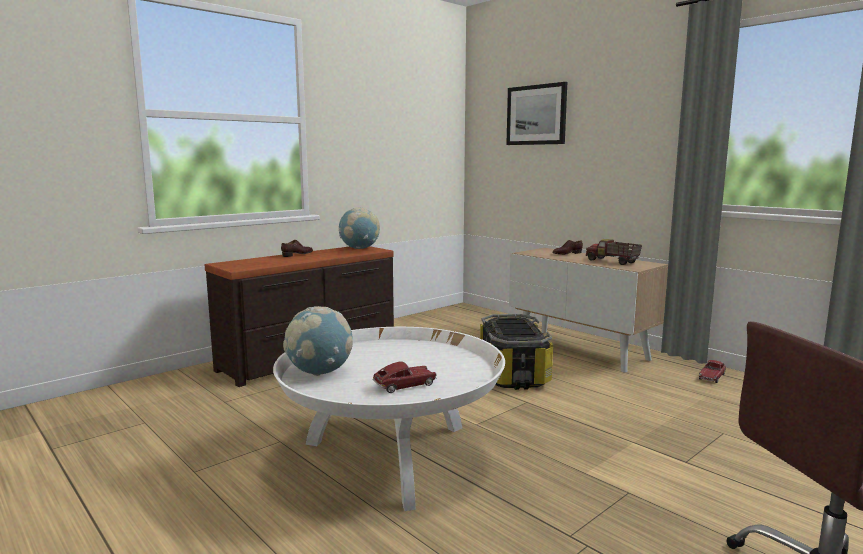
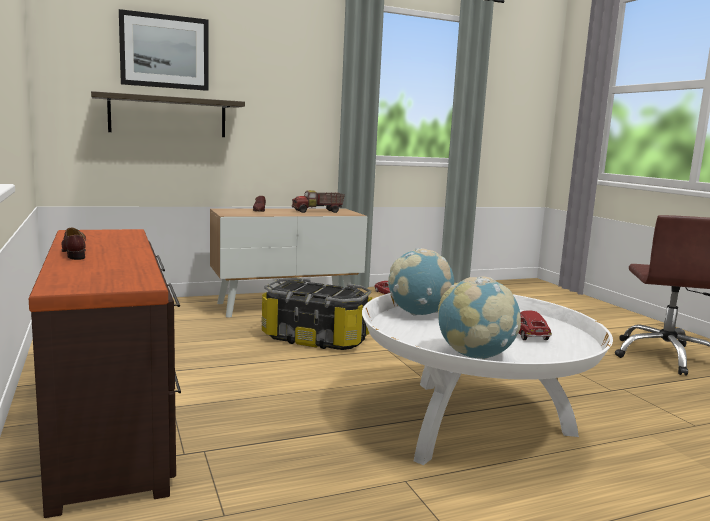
camera: 70 degrees left, 0 degrees up
globe [339,207,380,249] -> globe moved to [388,248,454,316]
none -> shelf [91,91,245,137]

